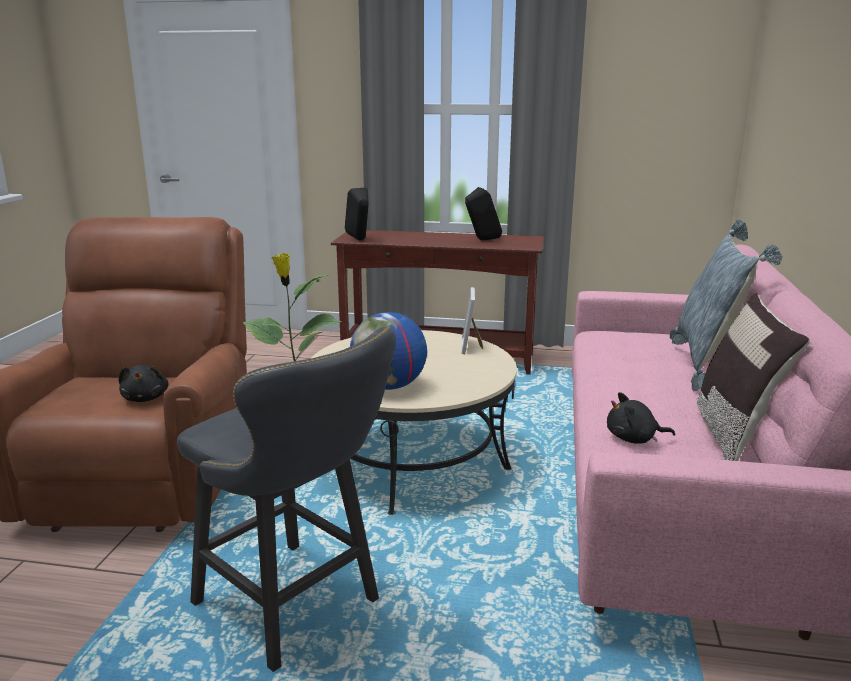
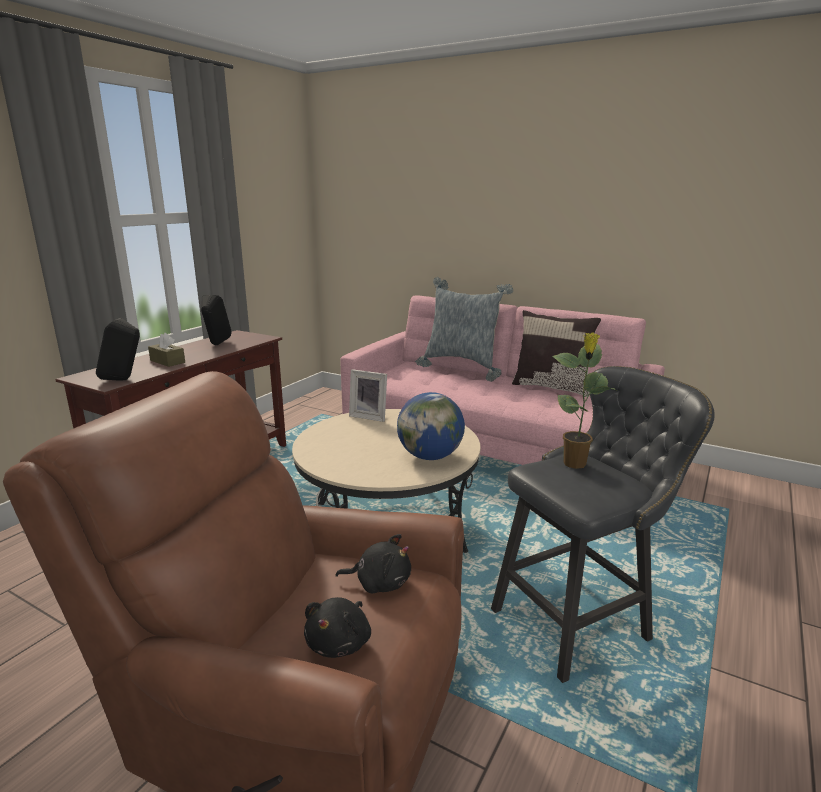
camera: 70 degrees left, 0 degrees up
black plush toy [607,392,675,444] -> black plush toy moved to [304,597,371,658]
none -> brown tissue box [148,333,185,367]

